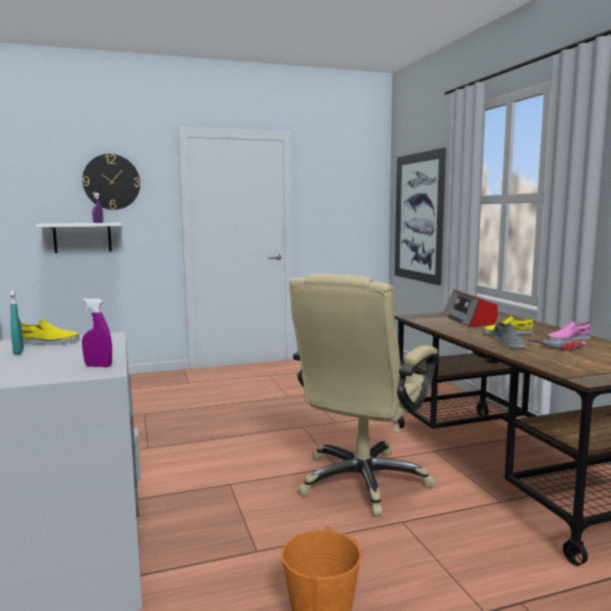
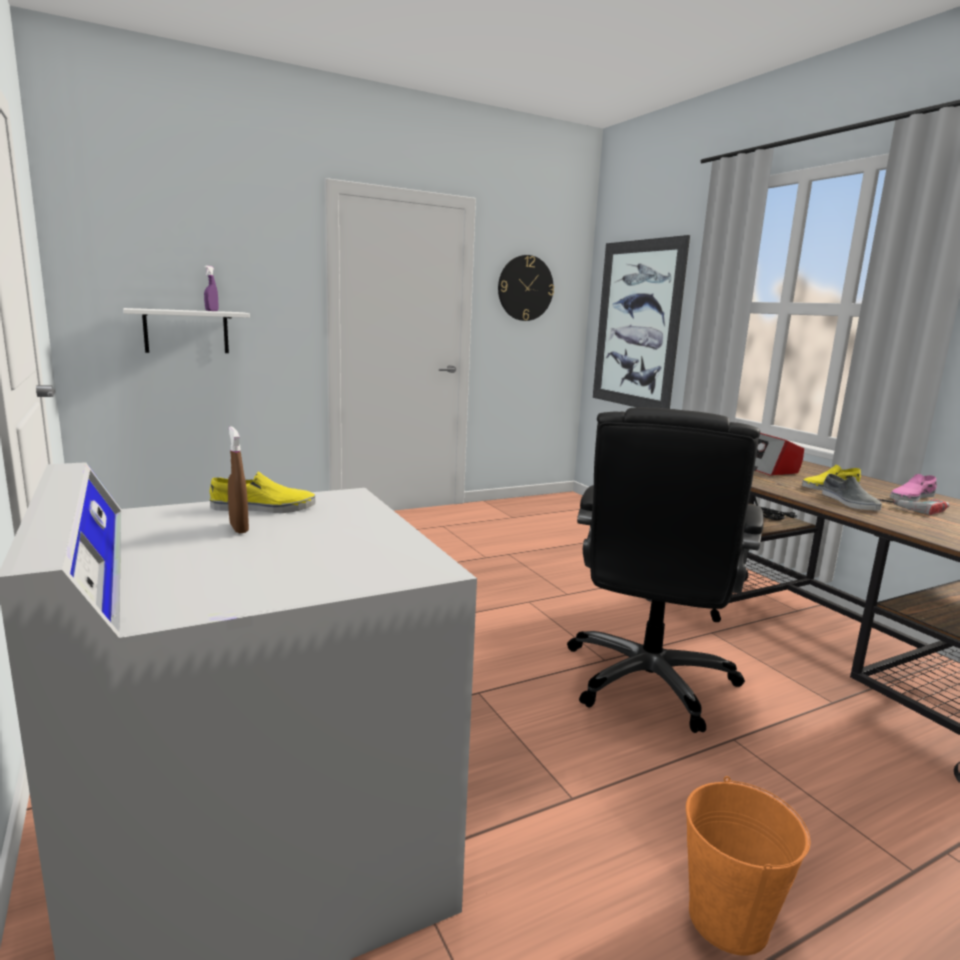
camera: 10 degrees left, 5 degrees up
turquoise spray bottle [10,290,24,355] -> brown spray bottle [228,427,249,534]
wall clock [82,154,140,210] -> wall clock moved to [498,255,554,321]
purple spray bottle [82,298,112,367] -> none
beige office chair [289,273,438,516] -> black office chair [567,407,764,733]

